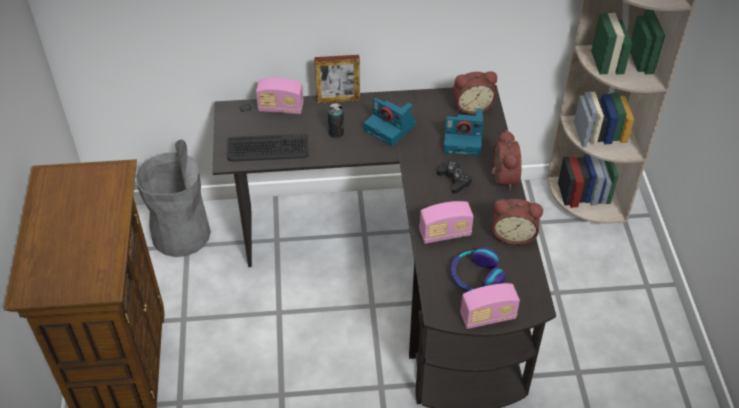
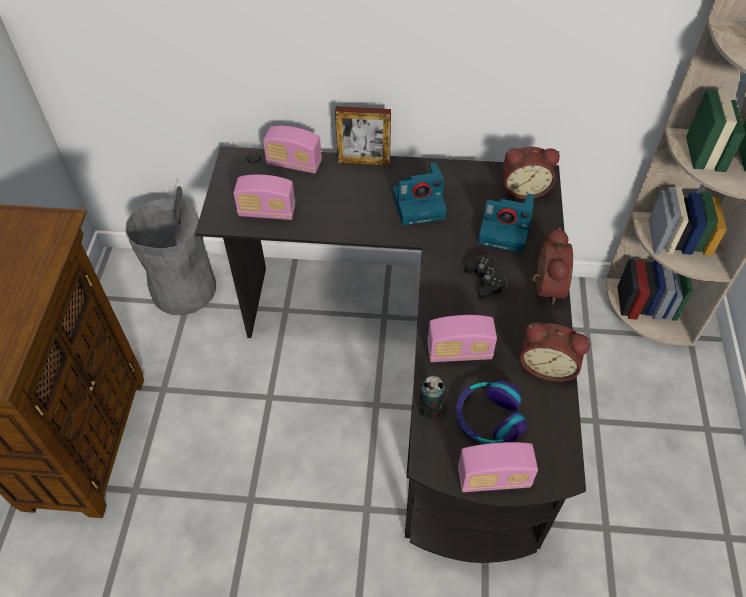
camera: 10 degrees right, 5 degrees up
keyboard [227,134,309,161] -> radio [233,174,295,220]
can [328,103,344,138] -> can moved to [419,376,445,420]
camera [364,98,416,146] -> camera turned 60 degrees counterclockwise [393,163,447,225]

